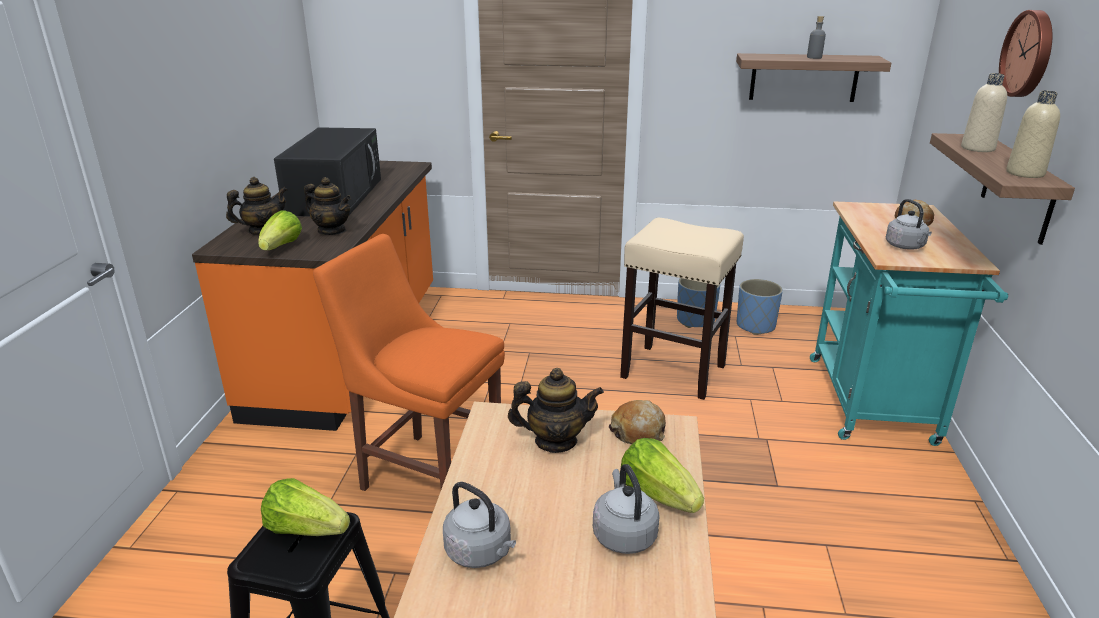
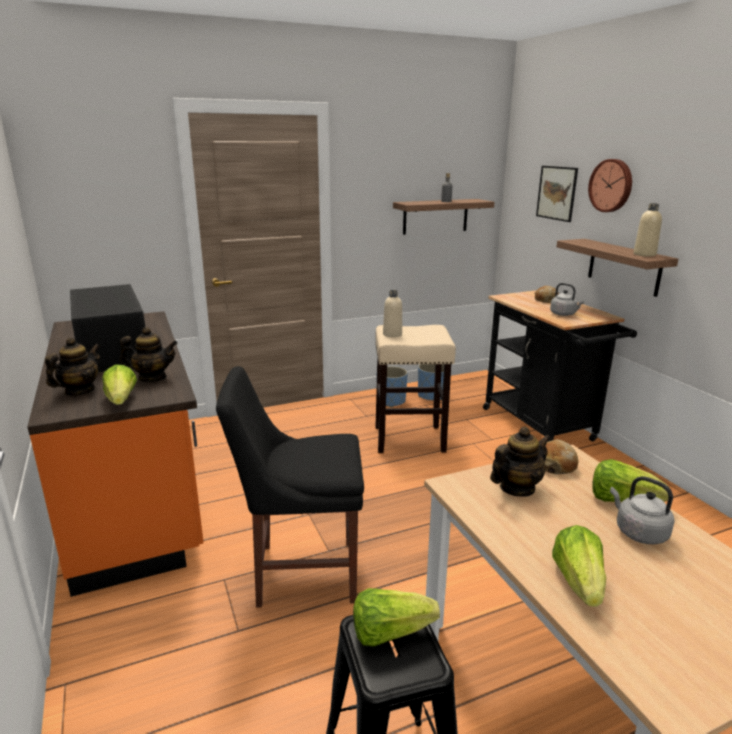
camera: 30 degrees left, 5 degrees down
orange chair [313,234,505,491] -> black chair [216,366,364,608]
grey kettle [443,482,516,568] -> lettuce [552,525,606,607]
turquoise cart [810,201,1008,446] -> black cart [483,290,637,442]
beige bottle [961,73,1007,152] -> beige bottle moved to [383,290,402,337]
none -> picture [536,166,578,222]

